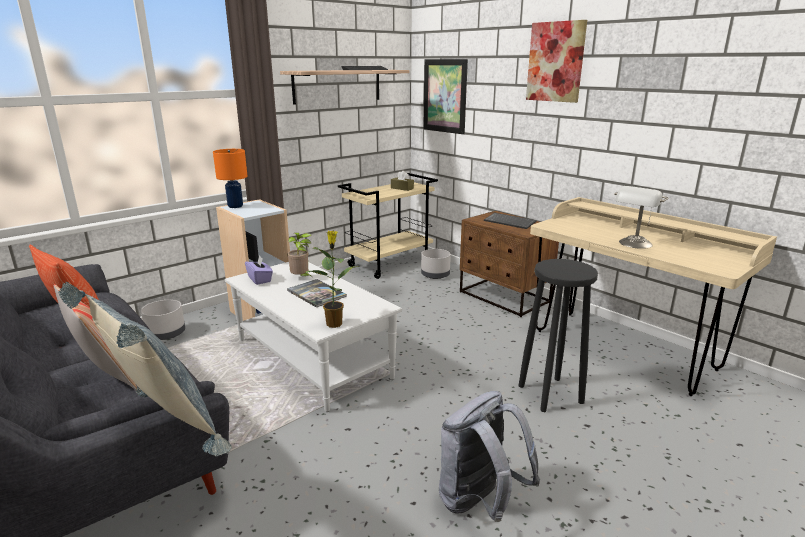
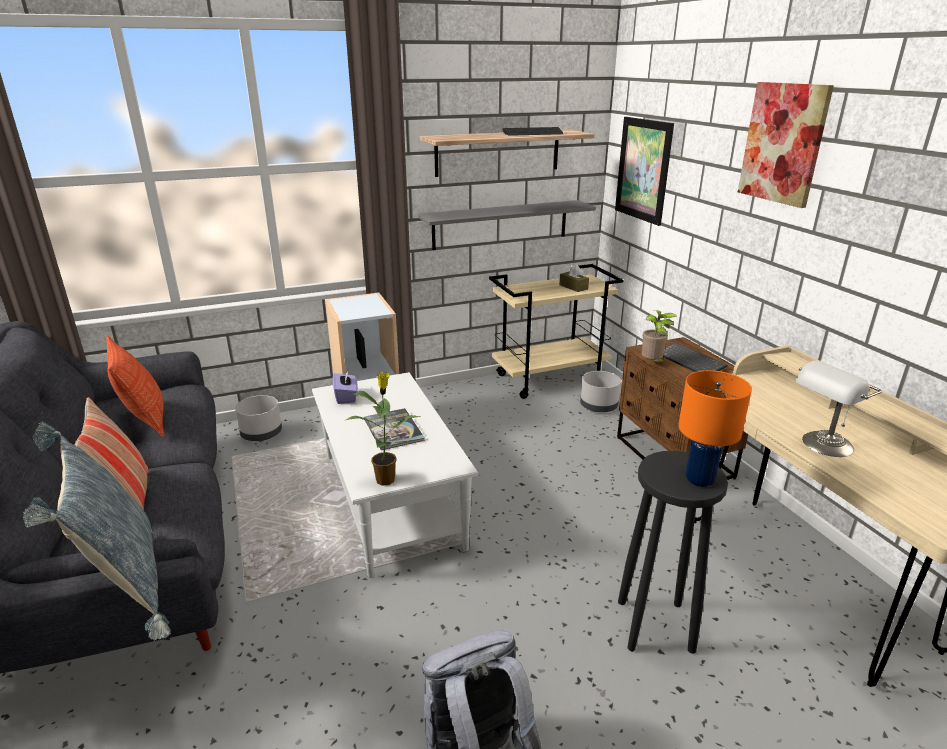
camera: 20 degrees right, 5 degrees up
orange table lamp [213,149,248,208] -> orange table lamp moved to [678,370,752,487]
potted plant [287,233,313,278] -> potted plant moved to [642,310,676,363]
none -> grey shelf [418,200,596,250]

